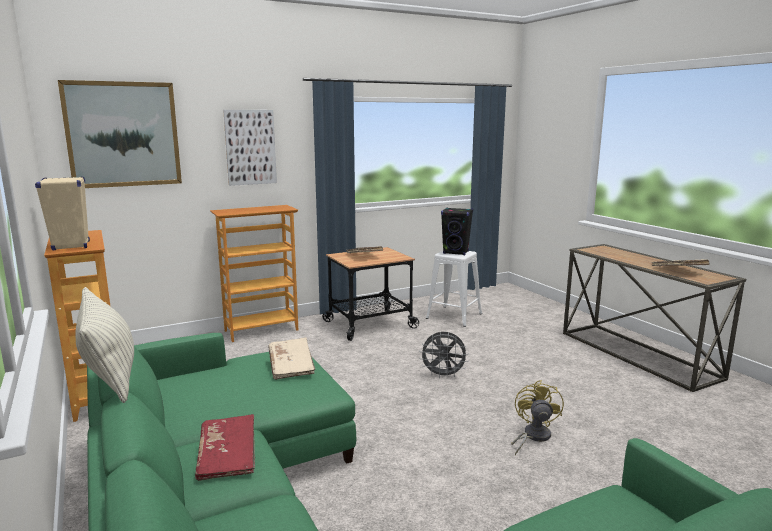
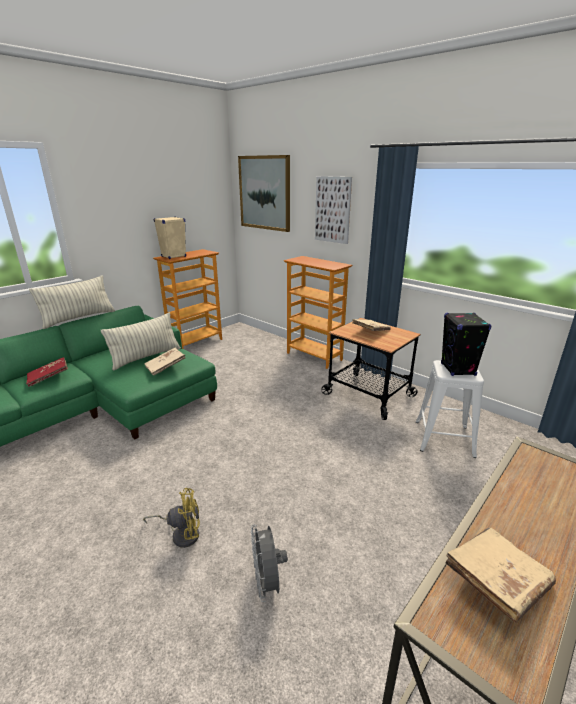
camera: 70 degrees right, 10 degrees up
grey fan [419,332,469,379] -> grey fan moved to [251,524,288,602]
none -> pillow [101,312,181,371]

